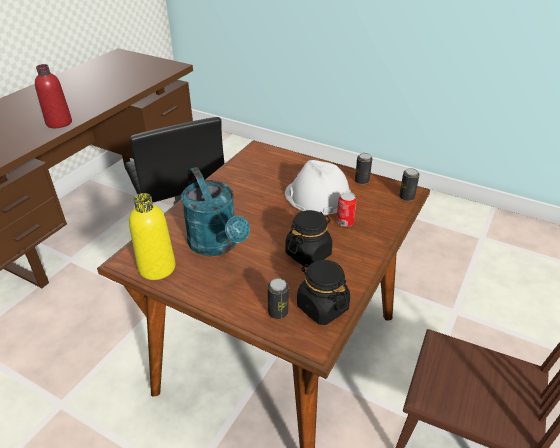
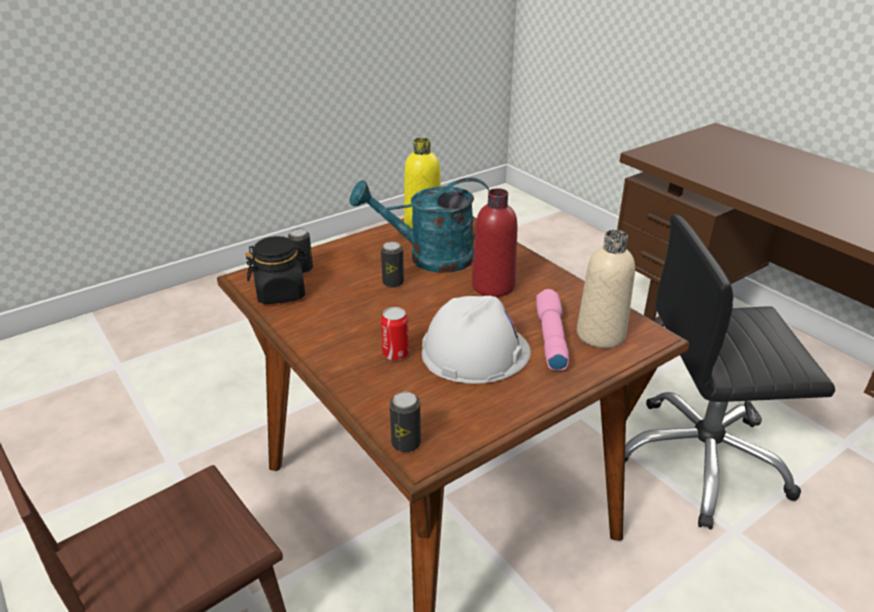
camera: 115 degrees right, 5 degrees down
red bottle [35,64,72,128] -> red bottle moved to [472,188,518,297]
black jar [285,210,332,267] -> none
can [355,153,372,185] -> can moved to [381,241,404,288]
none -> pink flashlight [536,289,569,370]
none -> beige bottle [577,230,635,348]

